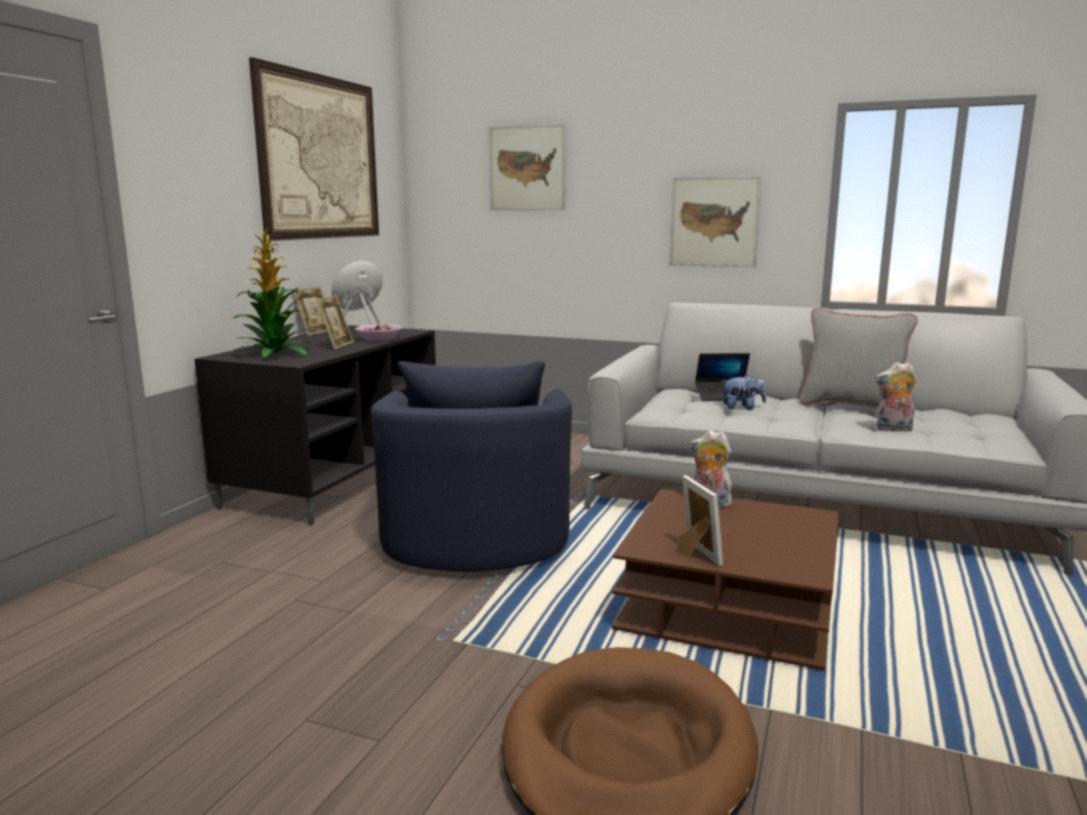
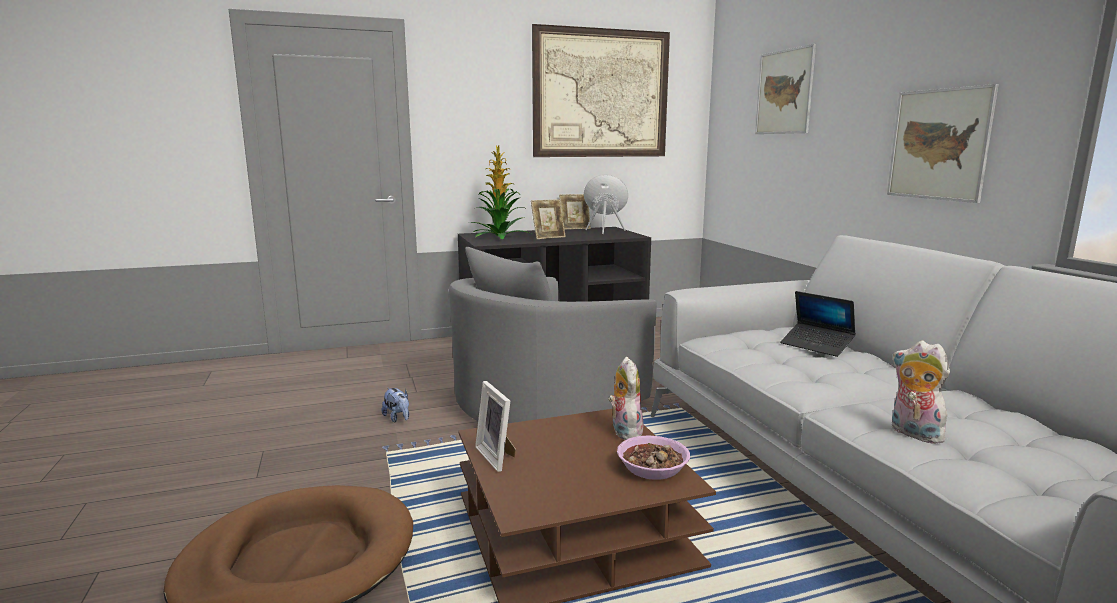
camera: 50 degrees right, 0 degrees up
bowl [355,324,402,341] -> bowl moved to [617,435,690,480]
blue armchair [371,361,572,572] -> grey armchair [449,247,657,423]
picture frame [677,475,723,566] -> picture frame turned 120 degrees clockwise [475,381,516,472]
plush toy [722,374,766,410] -> plush toy moved to [382,388,409,423]
grey pillow [799,308,918,409] -> none

